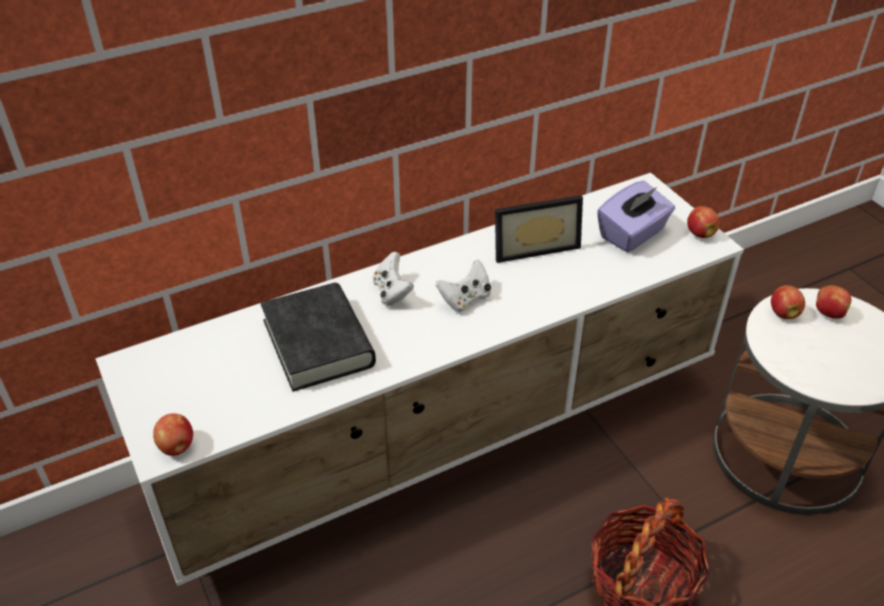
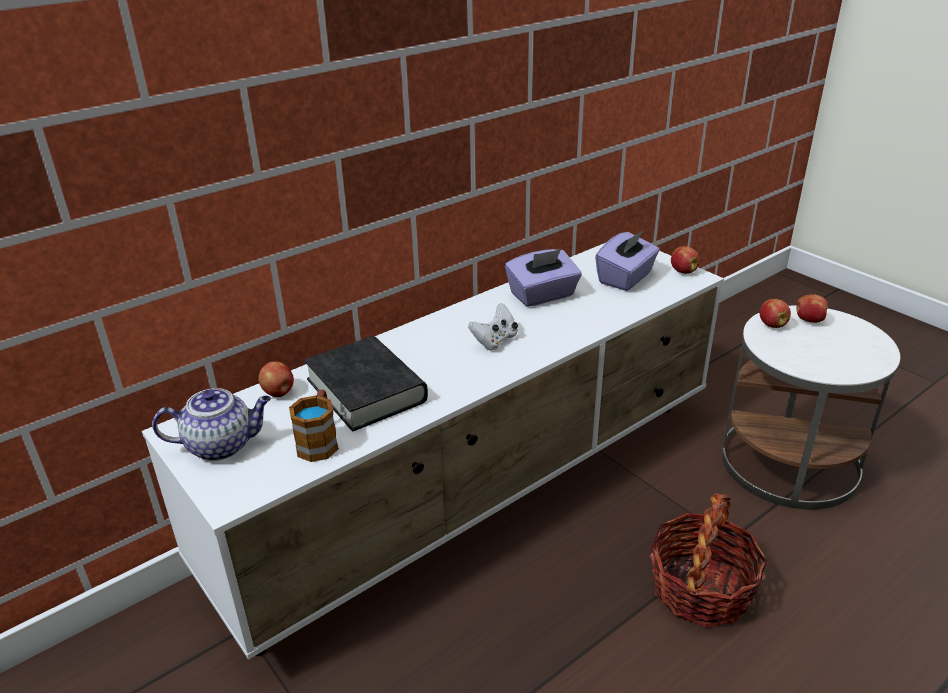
camera: 10 degrees left, 10 degrees down
apple [153,413,193,456] -> apple moved to [259,361,294,397]
white game controller [373,252,414,306] -> none
picture frame [495,195,583,263] -> purple tissue box [505,249,582,307]
none -> teapot [152,388,271,461]
none -> mug [289,390,339,462]

